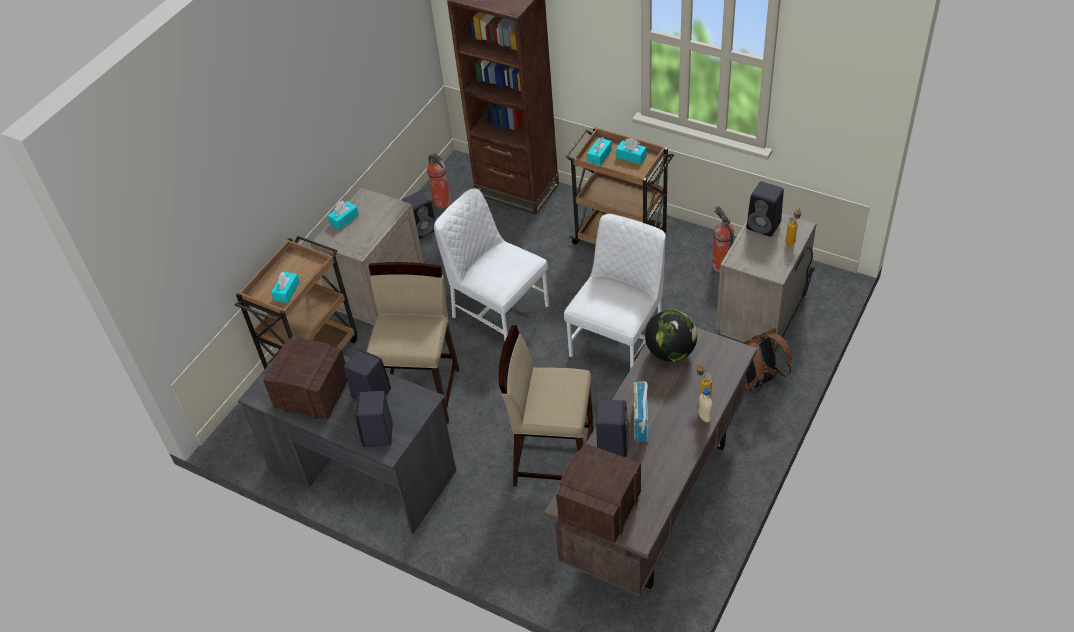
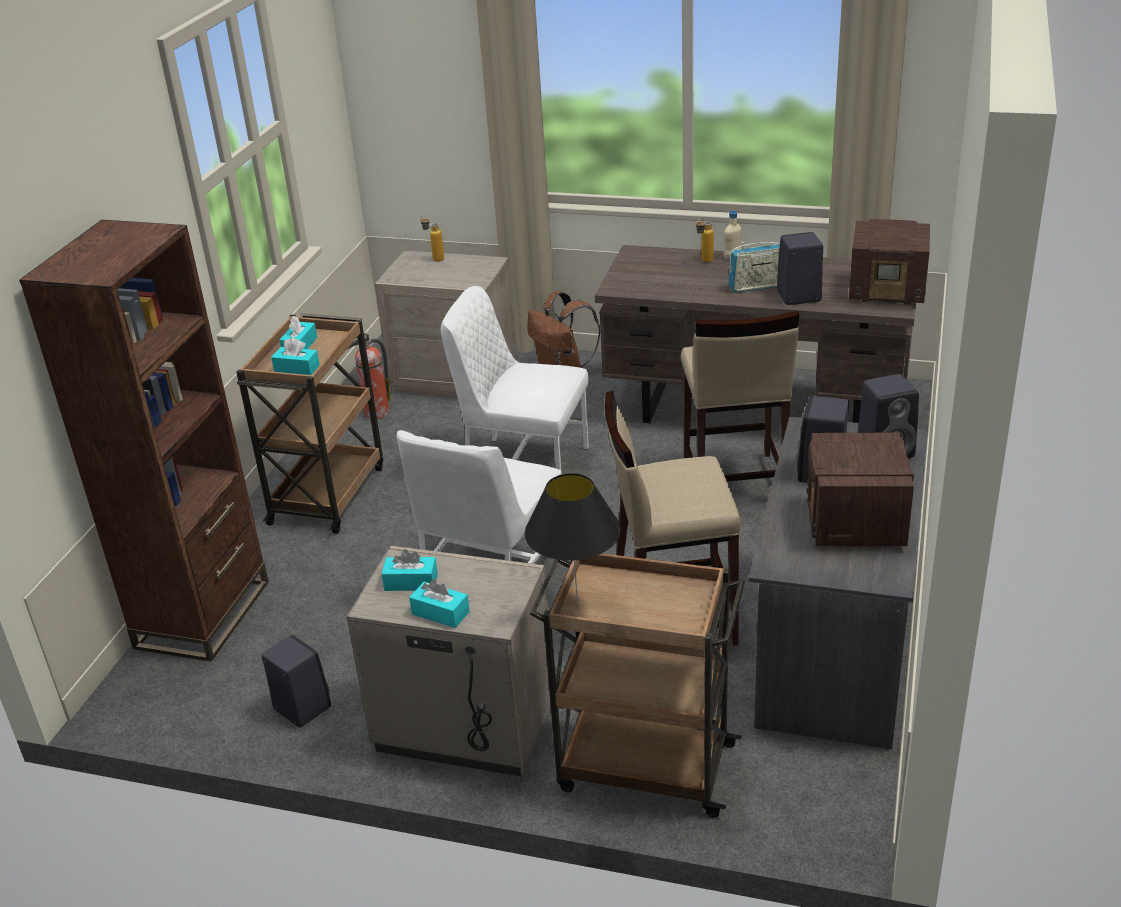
camera: 105 degrees left, 15 degrees down
turquoise tissue box [271,272,300,303] -> turquoise tissue box moved to [381,549,438,591]
fire extinguisher [427,153,451,208] -> none
globe [645,310,697,362] -> none
black speaker [746,181,784,237] -> none
none -> black table lamp [524,473,621,609]

